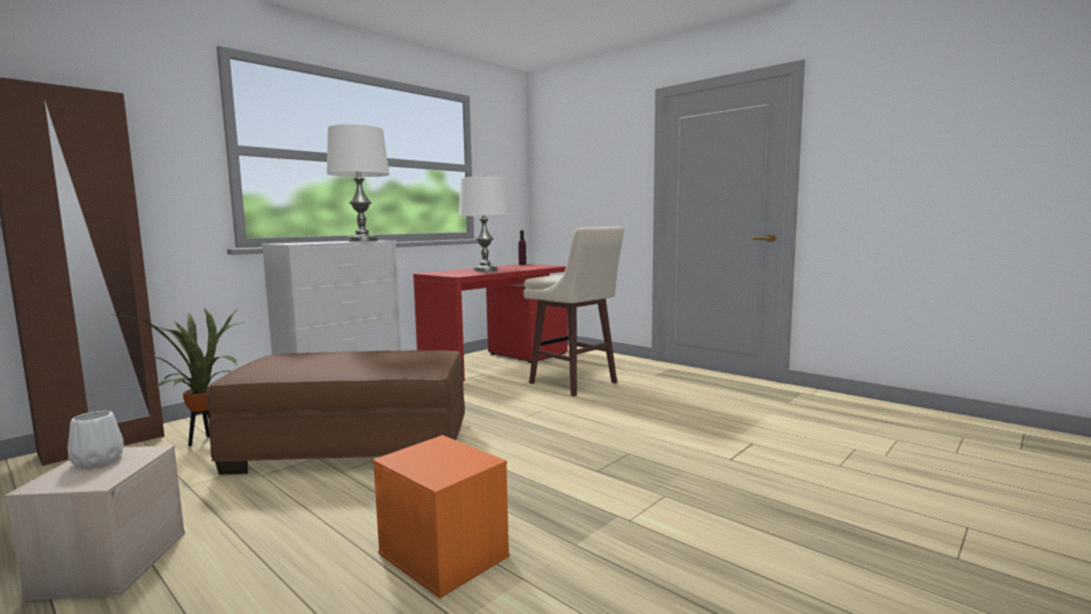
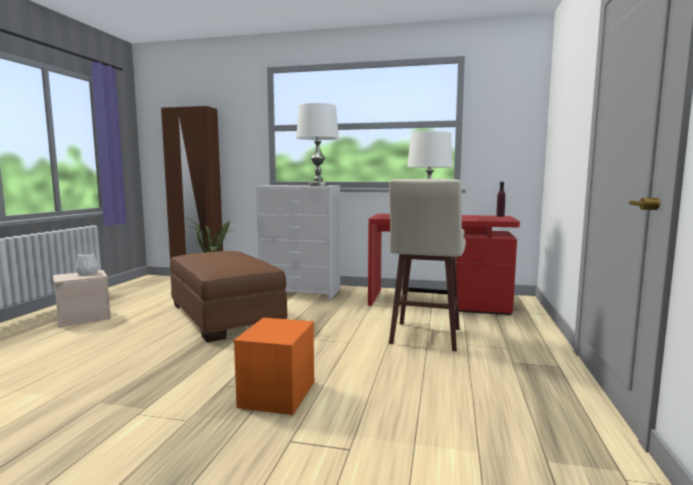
camera: 60 degrees right, 0 degrees up
orange storage box [373,435,509,598] -> orange storage box moved to [234,318,315,415]

